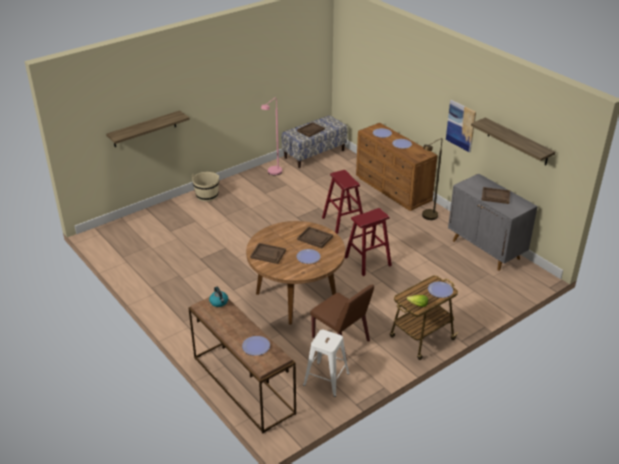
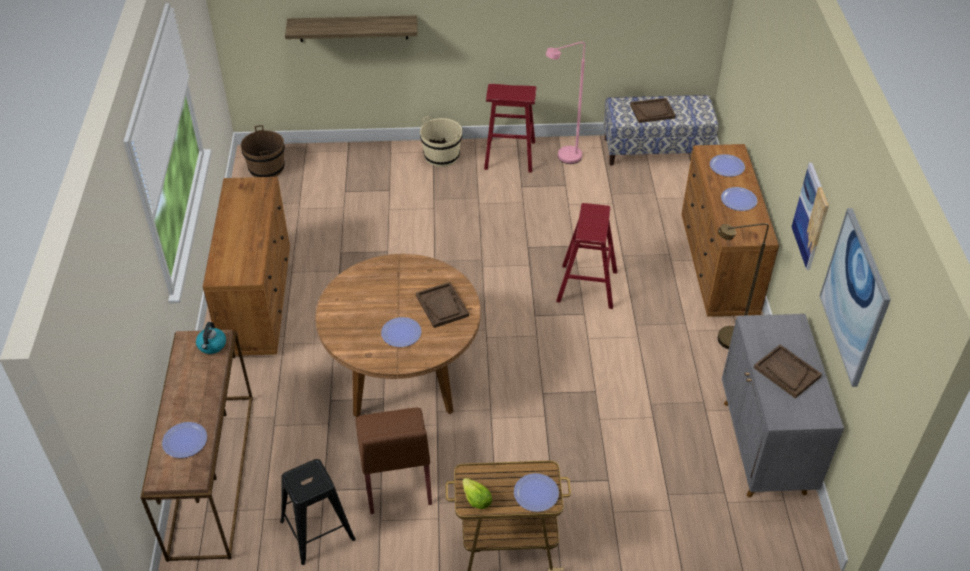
camera: 35 degrees right, 10 degrees up
brown tray [250,243,286,264] -> none
white stool [303,329,350,397] -> black stool [280,459,356,565]
red stool [345,208,392,276] -> red stool moved to [484,84,536,173]
shelf [471,117,555,165] -> picture [820,208,891,387]
none -> brown dresser [203,177,290,356]
none -> brown bucket [241,125,285,177]

